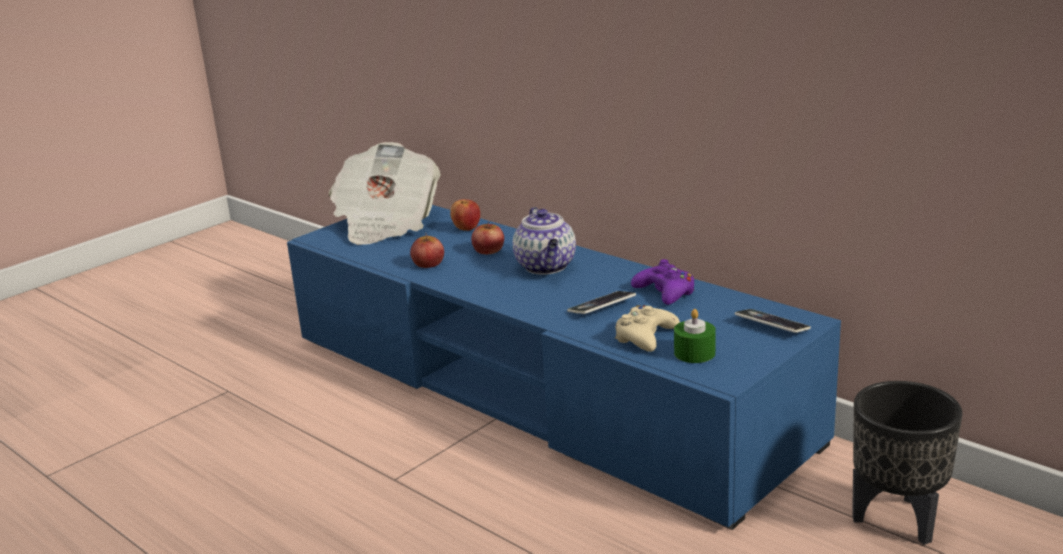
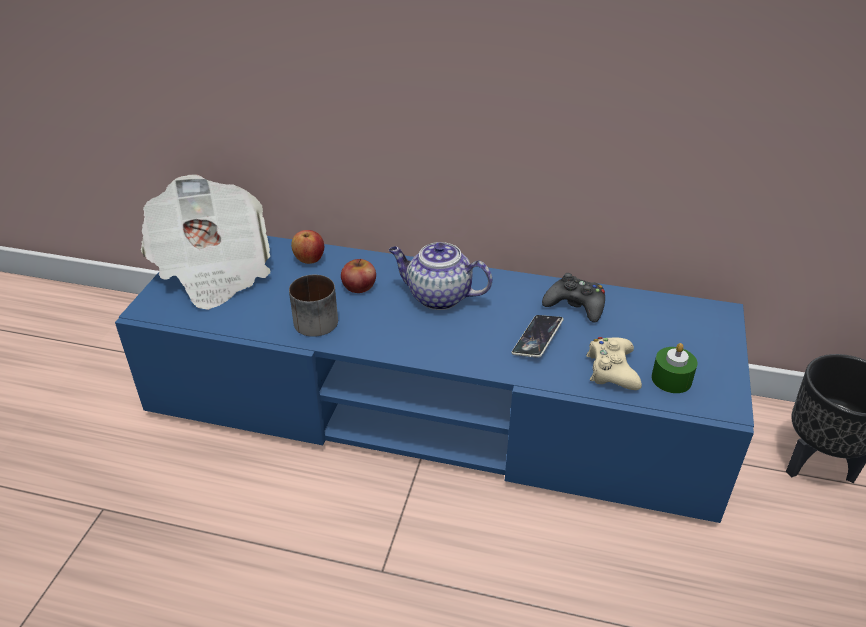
camera: 30 degrees left, 15 degrees up
apple [410,233,444,268] -> mug [289,275,338,337]
teapot [513,207,576,275] -> teapot turned 150 degrees clockwise [389,242,492,310]
purple game controller [631,259,695,305] -> black game controller [542,273,605,323]
phone [735,309,811,333] -> none

